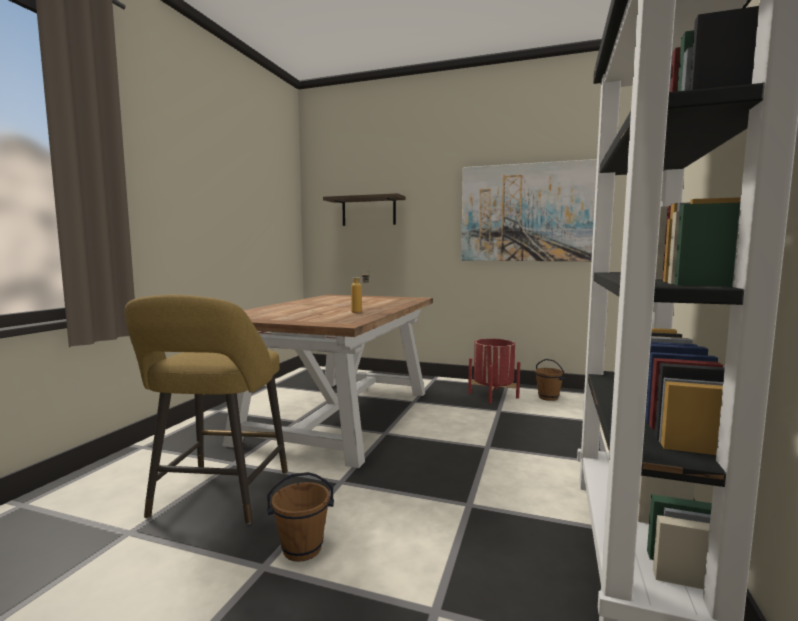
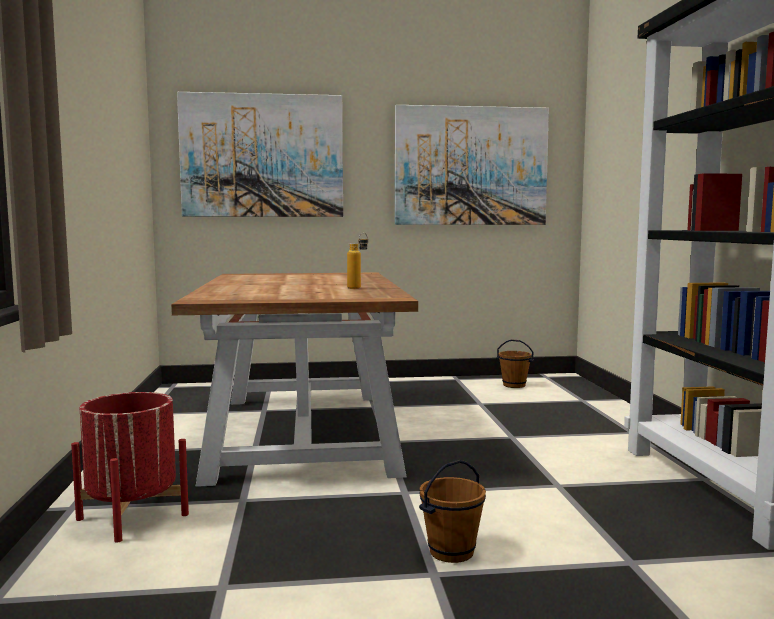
camera: 25 degrees left, 0 degrees up
yellow stool [124,295,288,525] -> none
shelf [323,193,405,226] -> picture [177,92,343,217]
red planter [468,339,520,404] -> red planter moved to [71,392,189,542]

